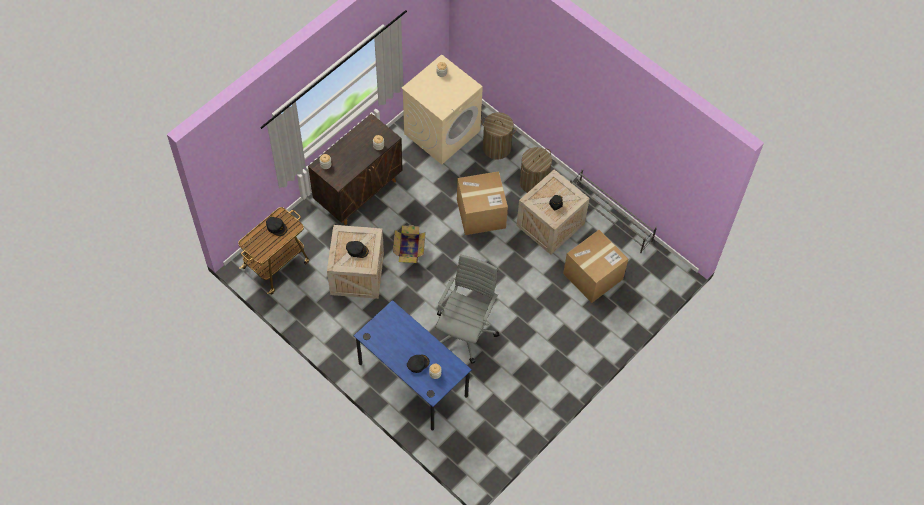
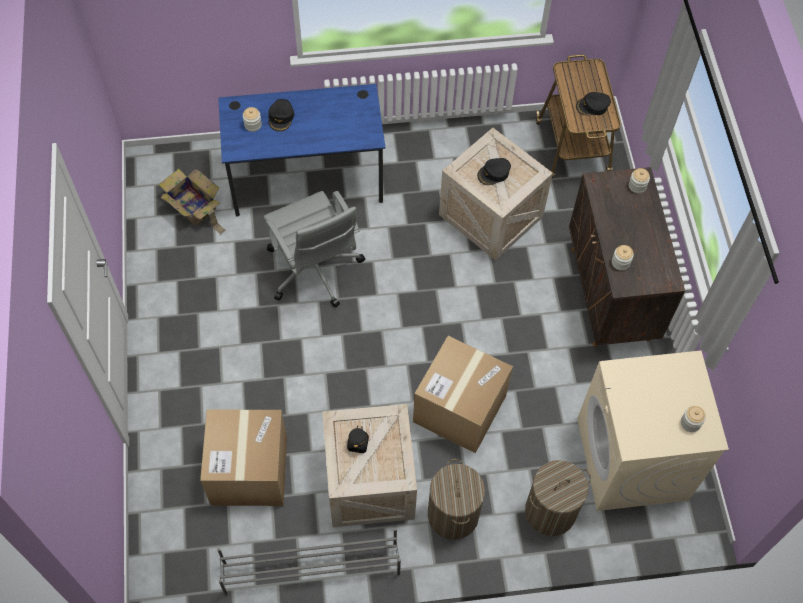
camera: 130 degrees right, 0 degrees up
cardboard box [393,225,426,263] -> cardboard box moved to [159,169,226,235]

